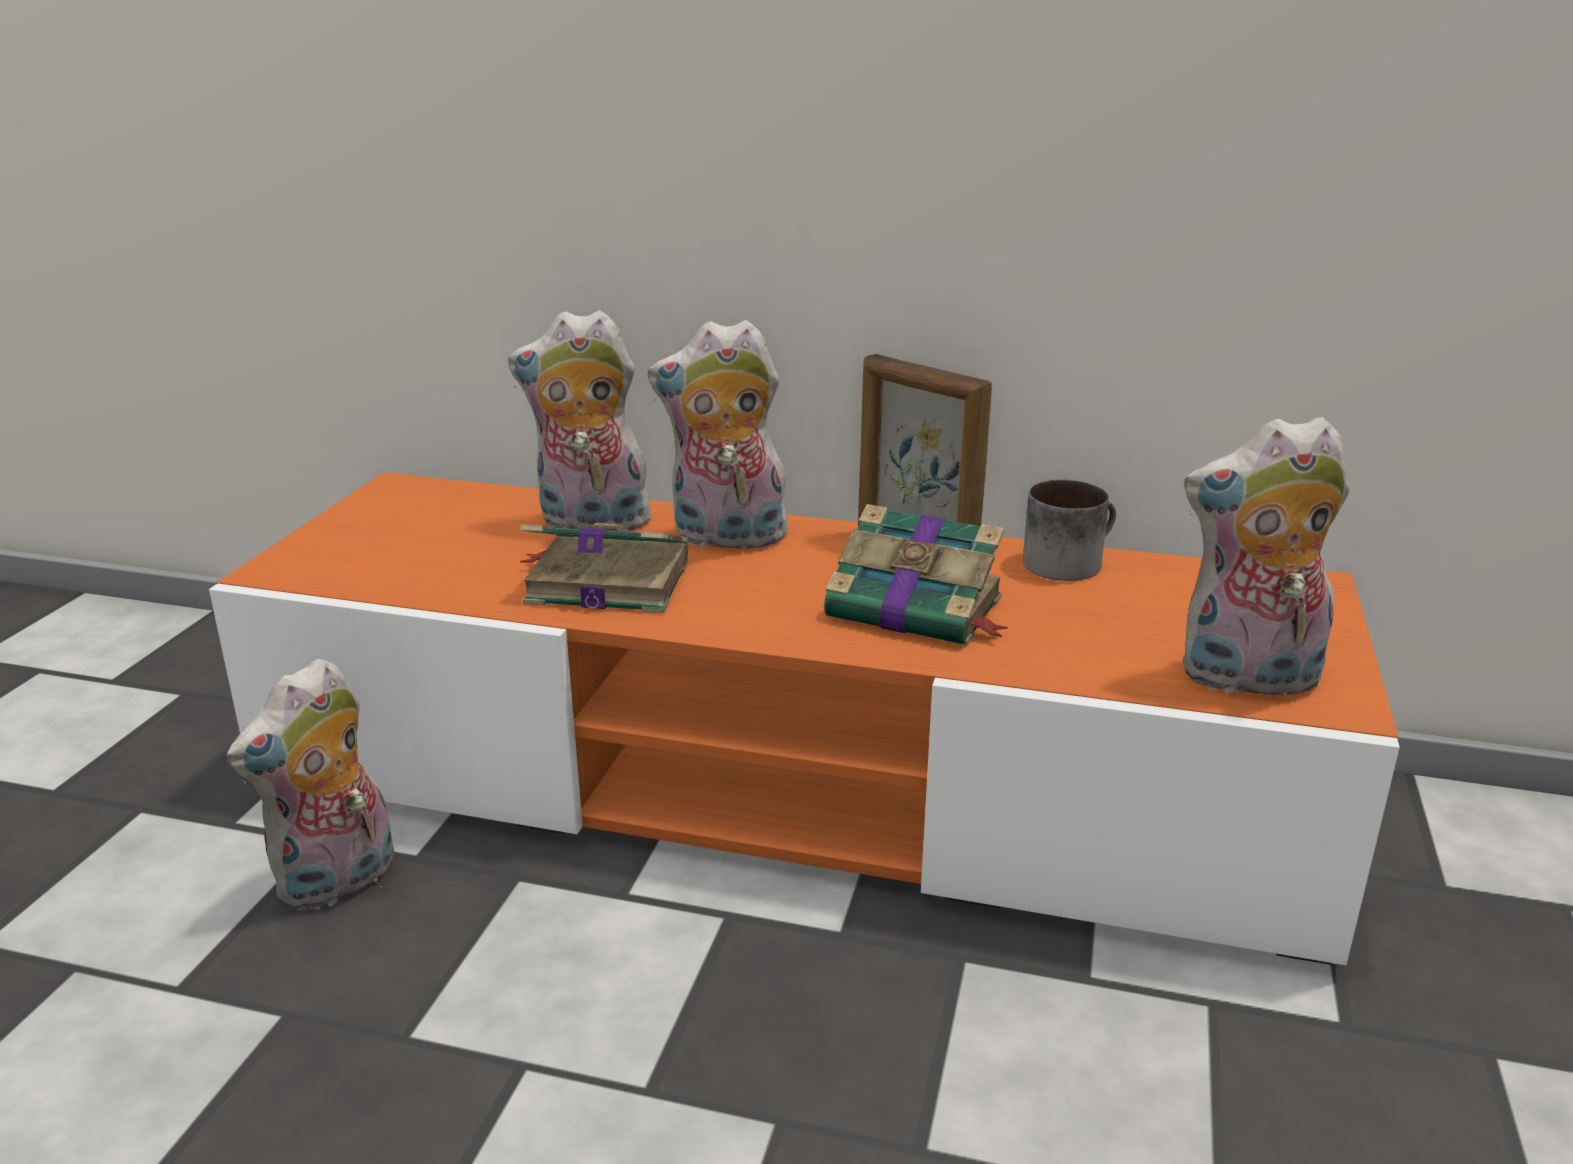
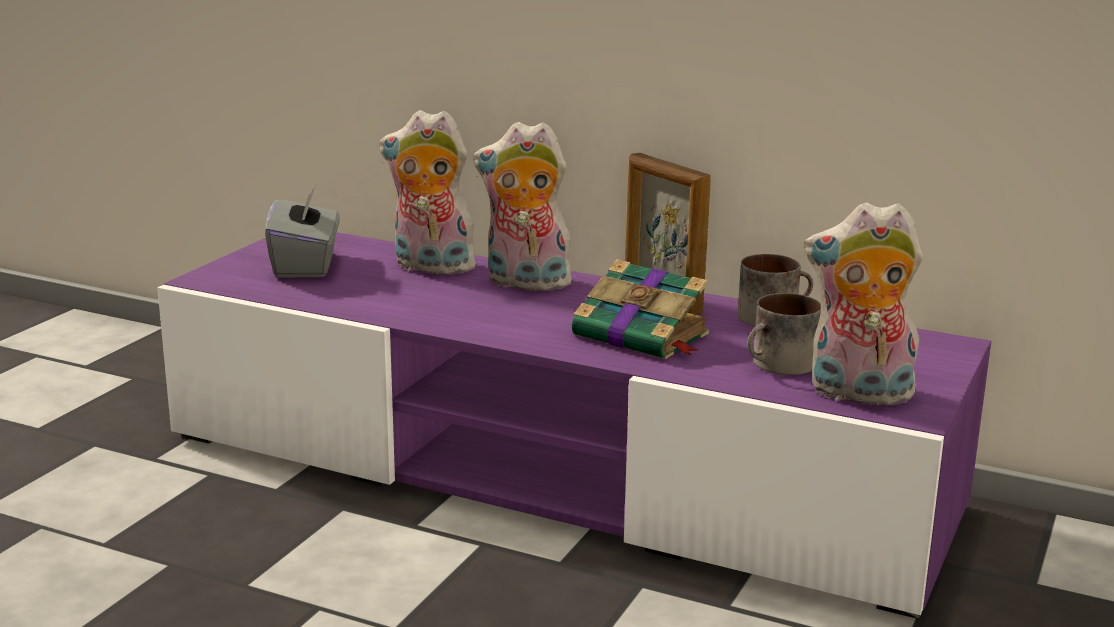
camera: 10 degrees right, 5 degrees down
orange tv stand [209,472,1400,966] -> purple tv stand [157,232,991,619]
plush toy [226,658,394,911] -> none
book [520,523,688,613] -> none
none -> grey tissue box [265,183,340,278]
none -> mug [747,293,821,375]

